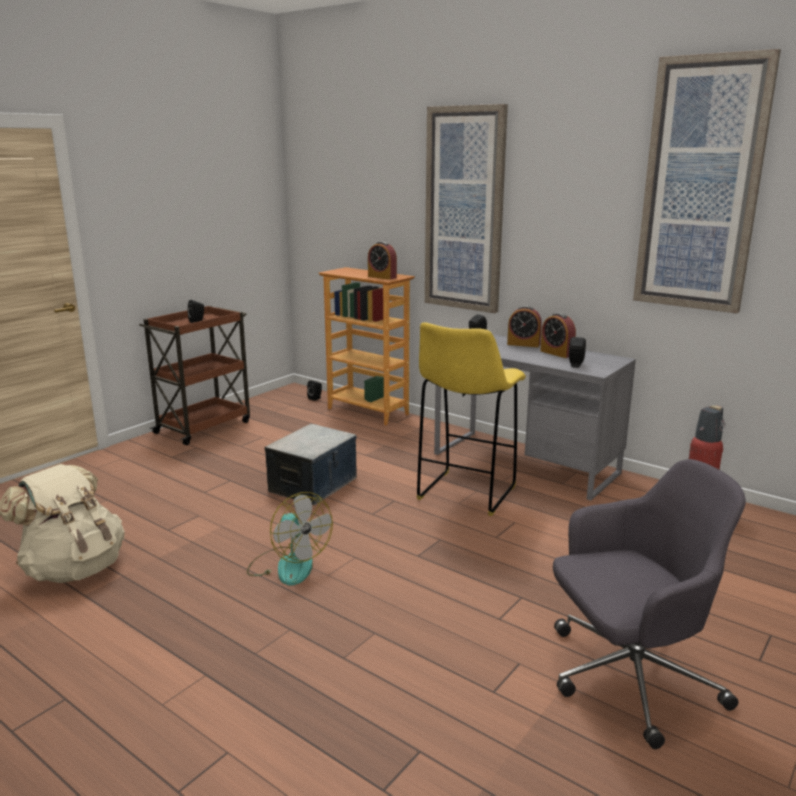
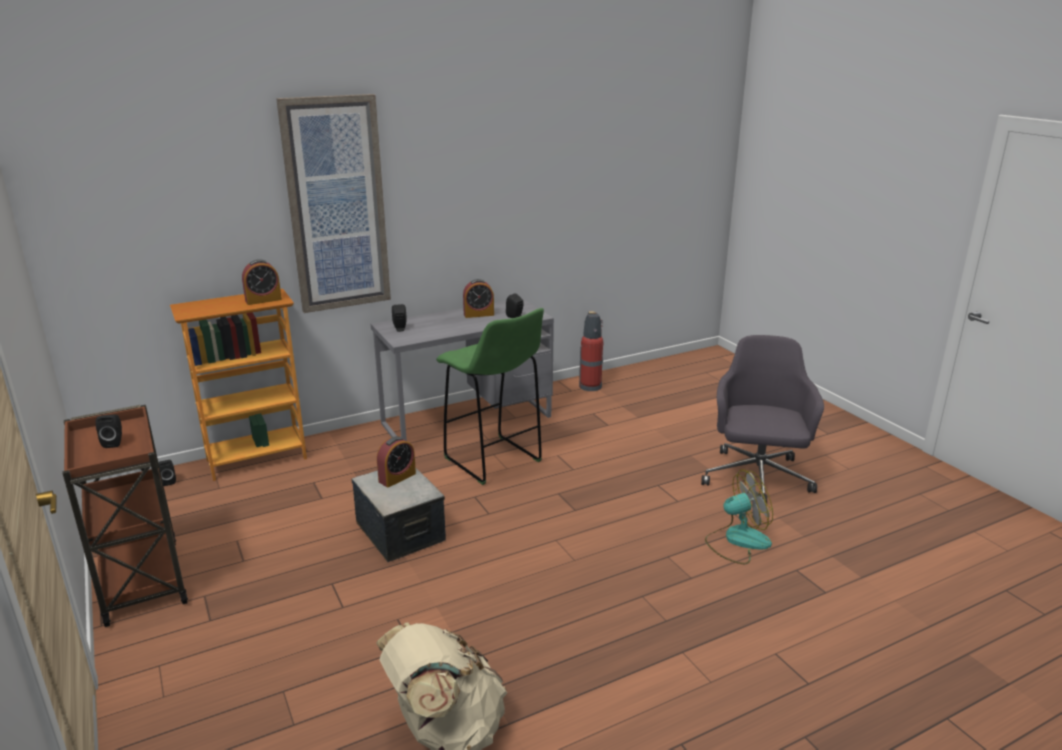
camera: 65 degrees left, 5 degrees up
fan [247,492,333,585] -> fan moved to [705,469,773,564]
yellow stool [417,322,526,516] -> green stool [436,308,544,485]
alarm clock [507,306,542,347] -> alarm clock moved to [377,436,416,488]
picture [633,49,781,313] -> none

